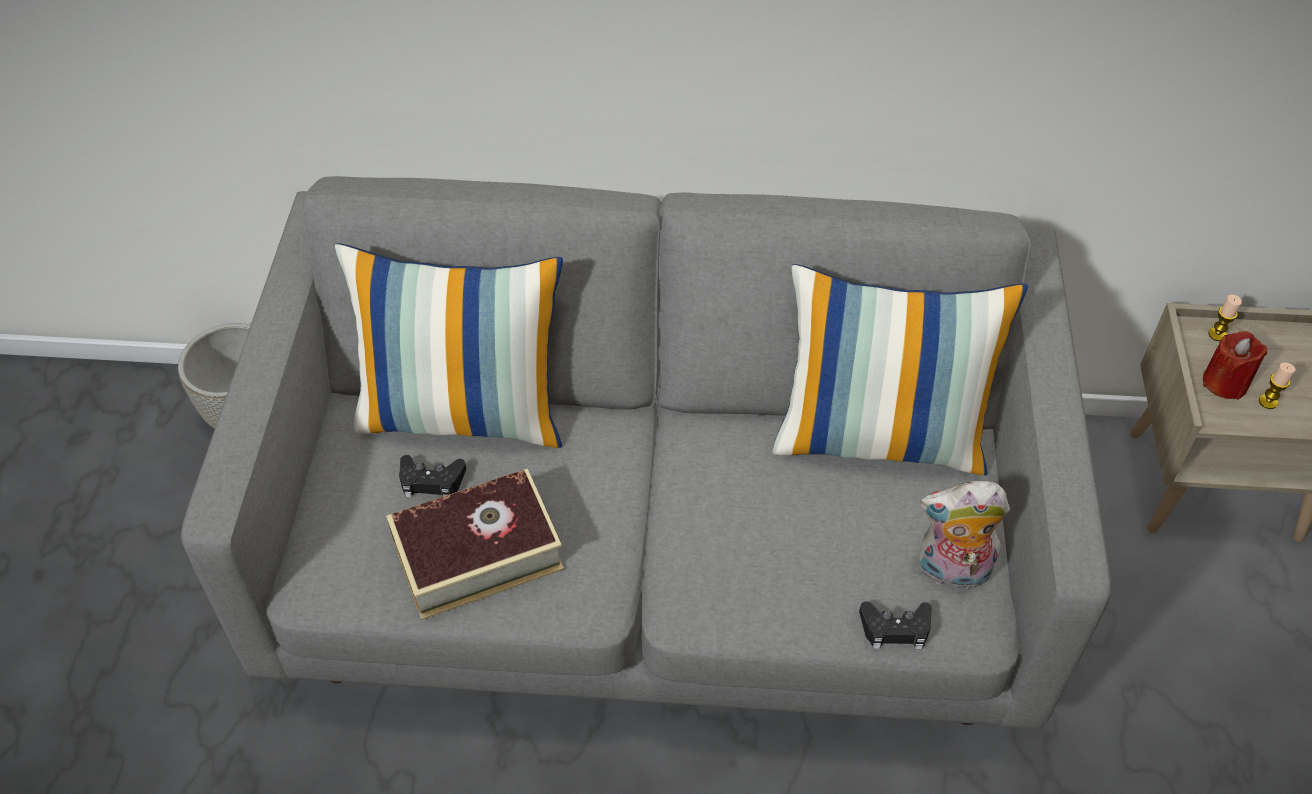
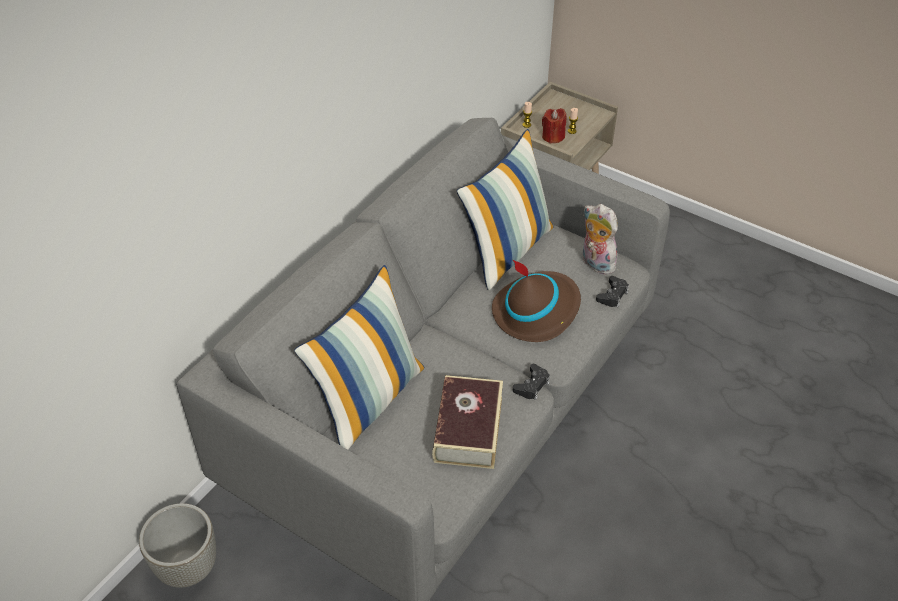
camera: 60 degrees left, 5 degrees down
black game controller [399,455,466,497] -> black game controller moved to [513,364,550,400]
plush toy [918,481,1010,594] -> plush toy turned 105 degrees clockwise [582,204,618,275]
none -> brown hat [492,259,581,342]

